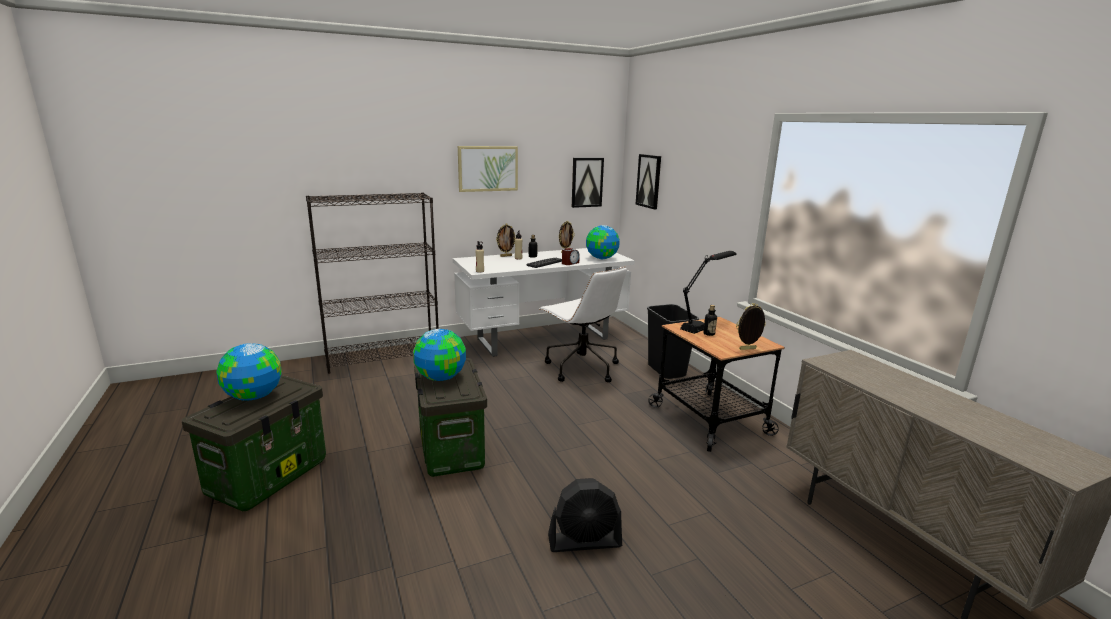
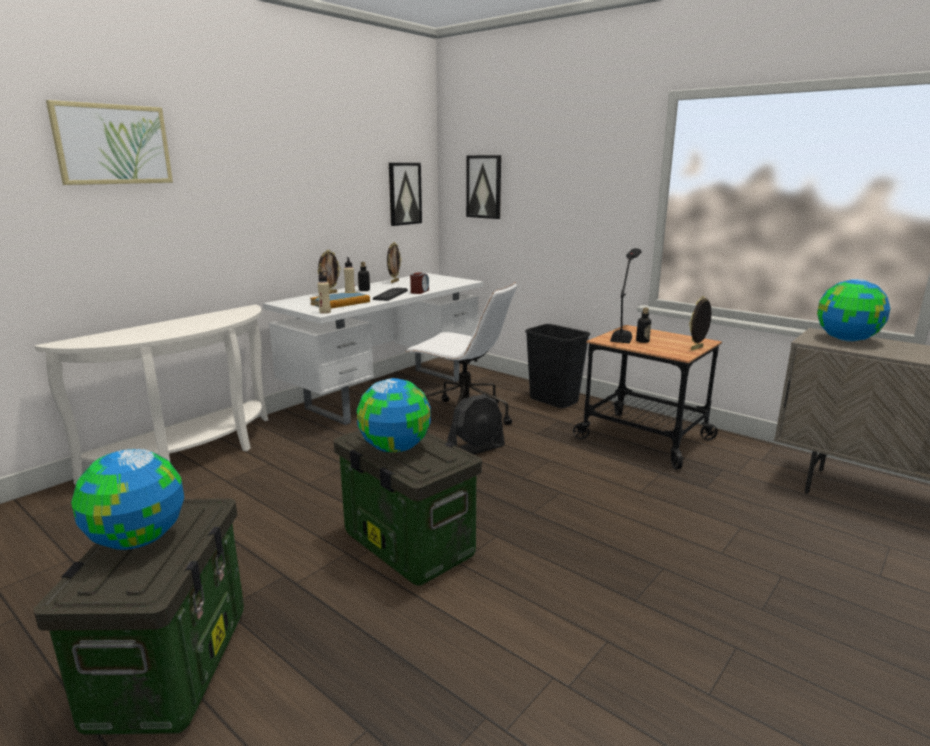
camera: 25 degrees left, 0 degrees up
black bookcase [306,192,439,374] -> white console table [34,304,268,486]
picture [458,146,518,192] -> picture moved to [46,100,173,185]
black fan [548,478,622,552] -> black fan moved to [447,394,505,455]
globe [586,225,620,259] -> globe moved to [817,279,891,342]
none -> book [310,291,370,309]

